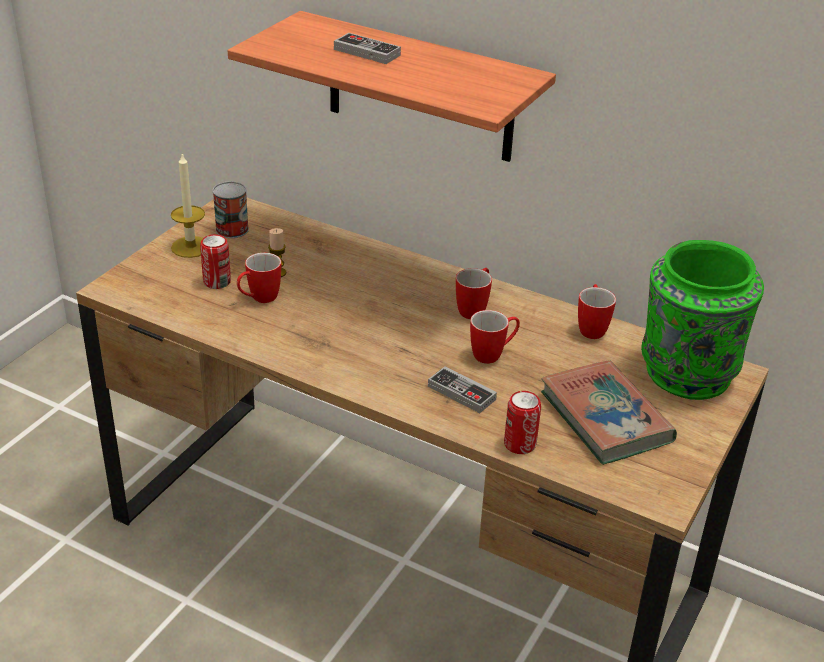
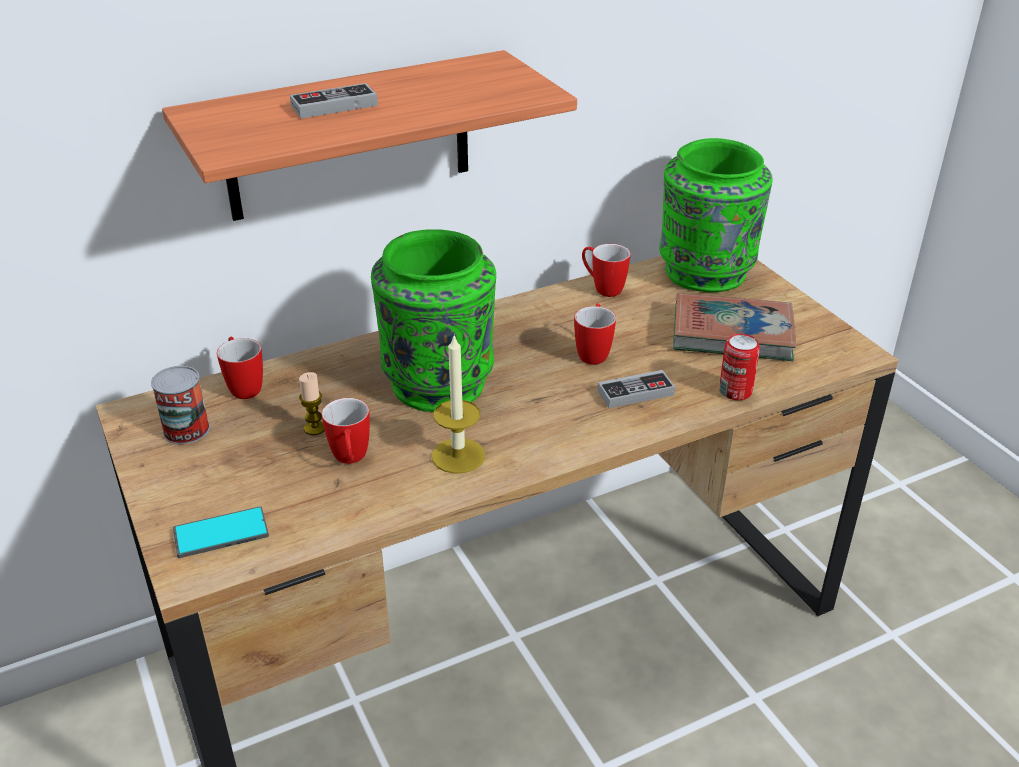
camera: 55 degrees left, 0 degrees up
candle [171,154,205,258] -> candle moved to [432,336,485,474]
can [200,234,231,289] -> none
mug [456,268,492,319] -> mug moved to [217,337,263,399]
none -> phone [173,506,269,558]
none -> green vase [371,229,496,412]

